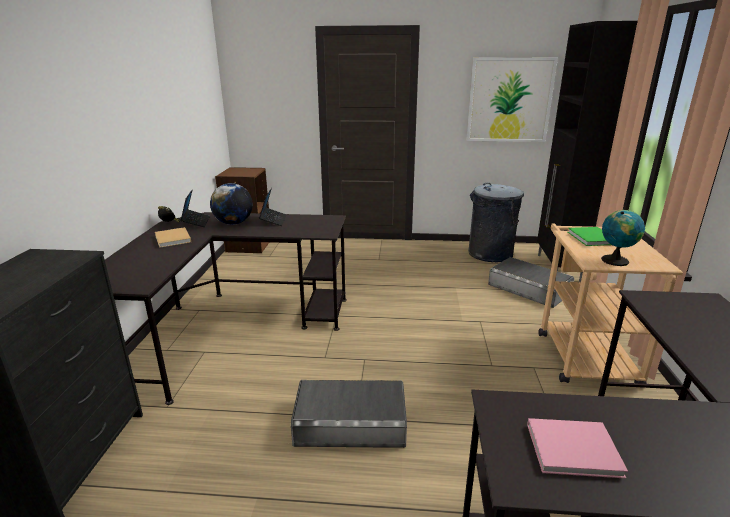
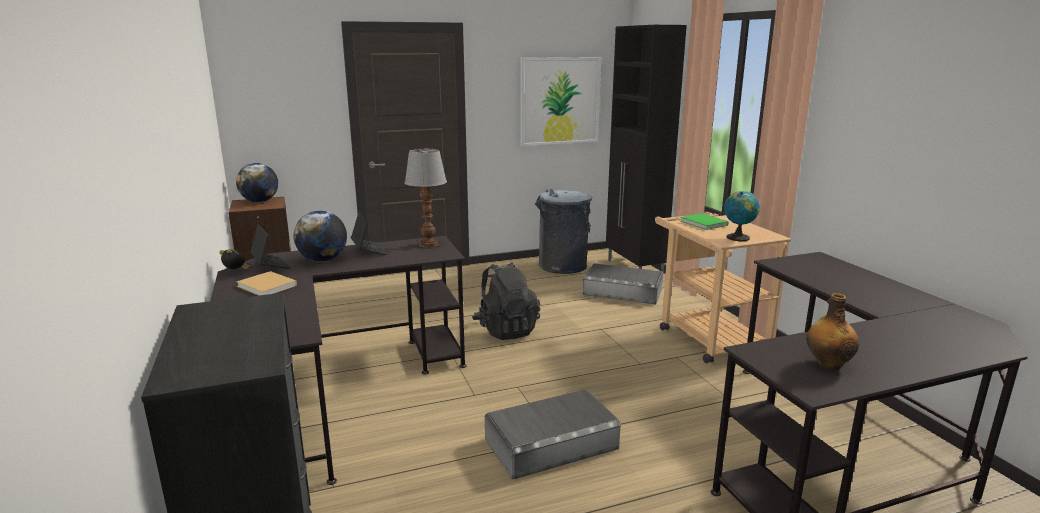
camera: 25 degrees left, 5 degrees down
pink book [527,418,628,479] -> bottle [806,293,859,370]
none -> globe [236,163,278,202]
none -> table lamp [405,149,447,247]
none -> black backpack [472,262,540,340]

